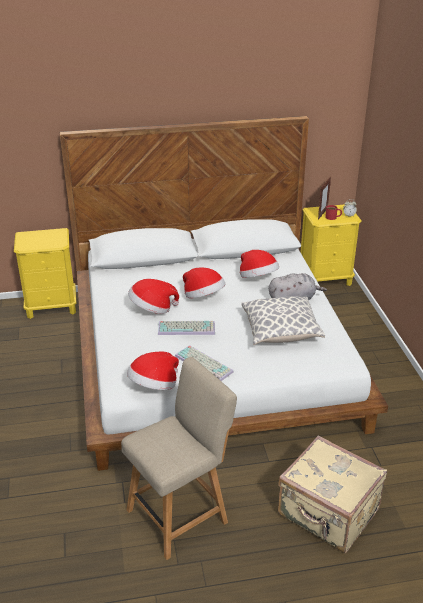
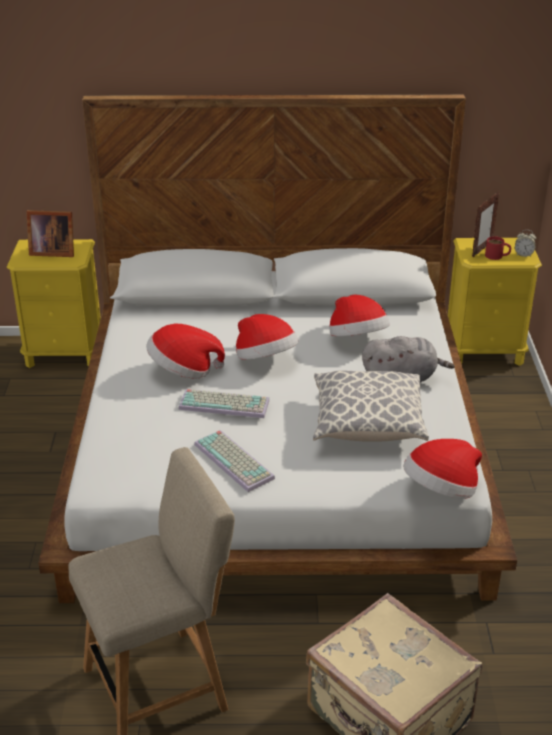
camera: 10 degrees right, 0 degrees up
hat [127,352,179,390] -> hat moved to [403,439,482,499]
none -> picture frame [26,210,74,257]

